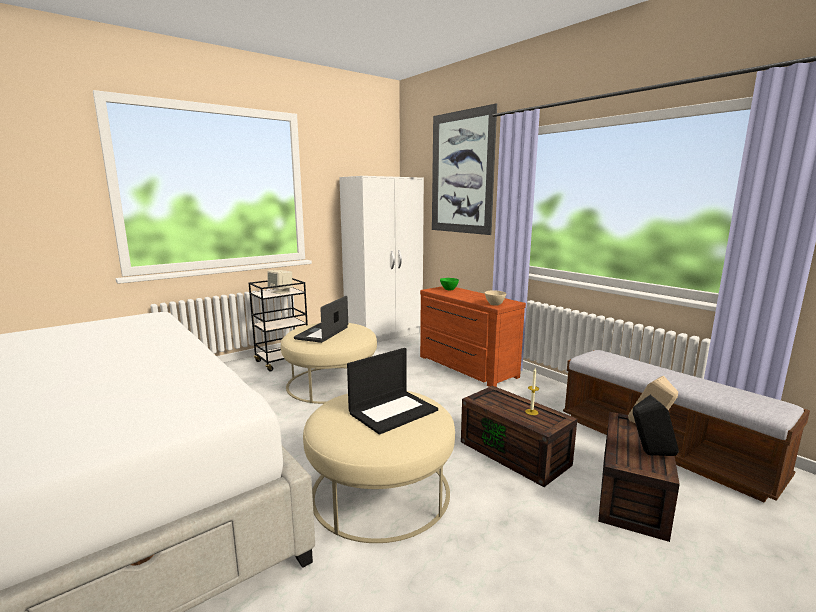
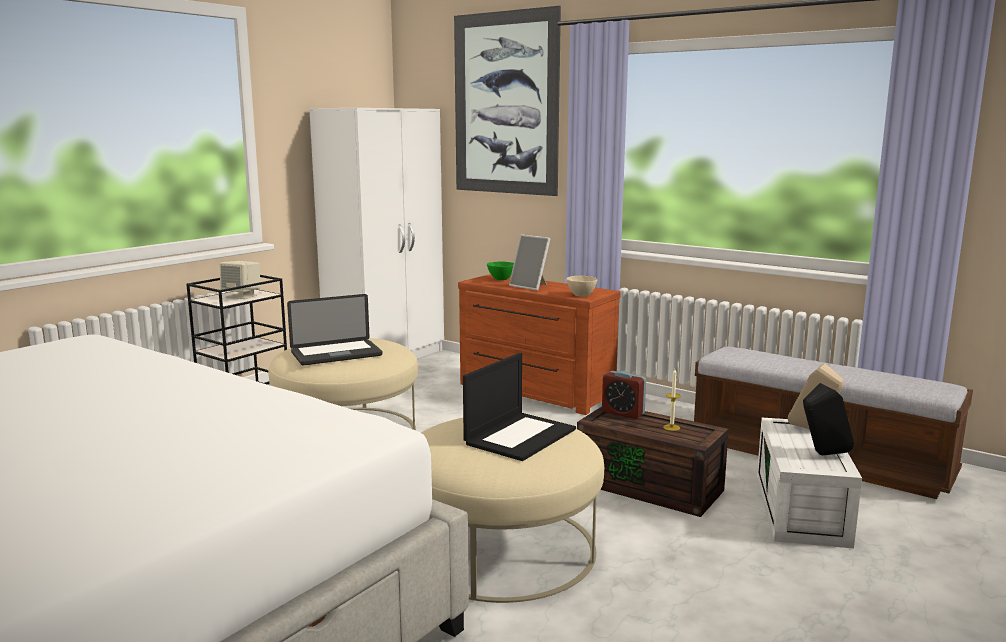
camera: 15 degrees left, 0 degrees up
laptop [294,296,348,343] -> laptop turned 120 degrees counterclockwise [287,294,383,365]
brown storage box [598,412,680,542] -> white storage box [757,418,862,549]
none -> picture frame [509,234,550,291]
none -> alarm clock [602,371,646,419]

